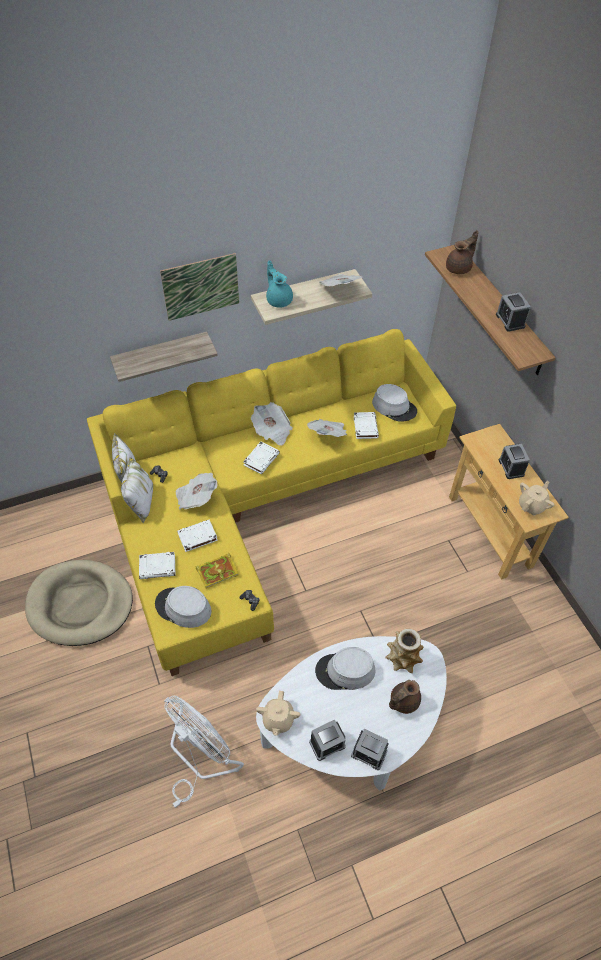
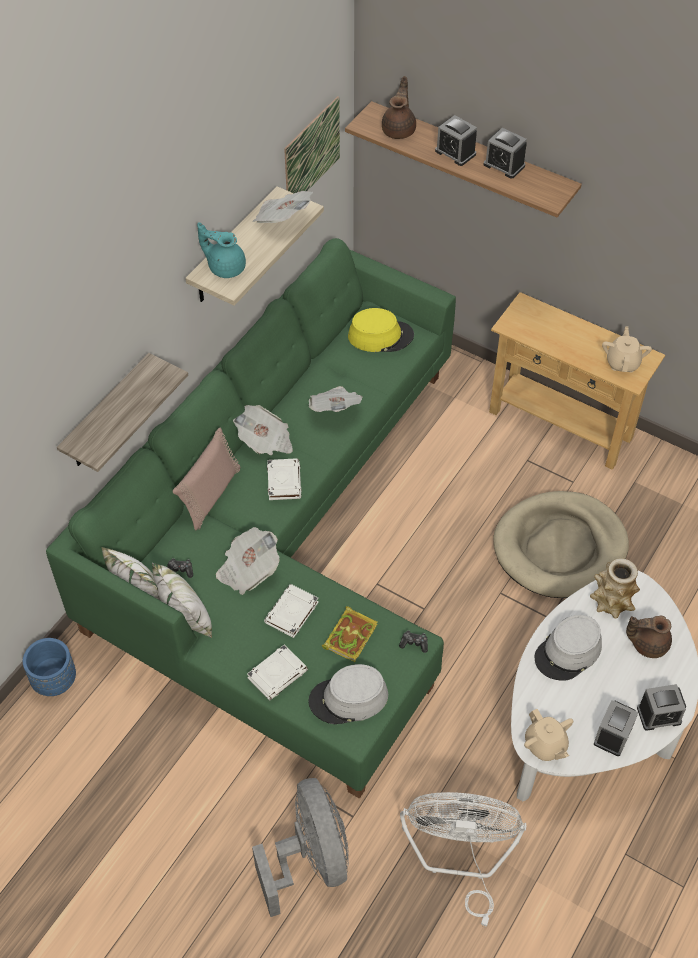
camera: 35 degrees left, 0 degrees up
beige dog bed [25,560,133,646] -> beige dog bed moved to [493,491,629,598]
yellow sofa [87,329,456,676] -> green sofa [46,238,456,798]
picture [160,253,239,321] -> picture moved to [284,96,340,194]
white book [354,412,379,439] -> none
grey hat [372,384,417,422] -> yellow hat [348,308,414,352]
brown teapot [389,680,421,714] -> brown teapot turned 75 degrees clockwise [626,615,672,658]
alarm clock [499,444,530,479] -> alarm clock moved to [435,115,477,166]
none -> blue planter [23,638,76,696]
none -> beige pillow [173,428,241,530]
none -> grey fan [252,778,349,917]

